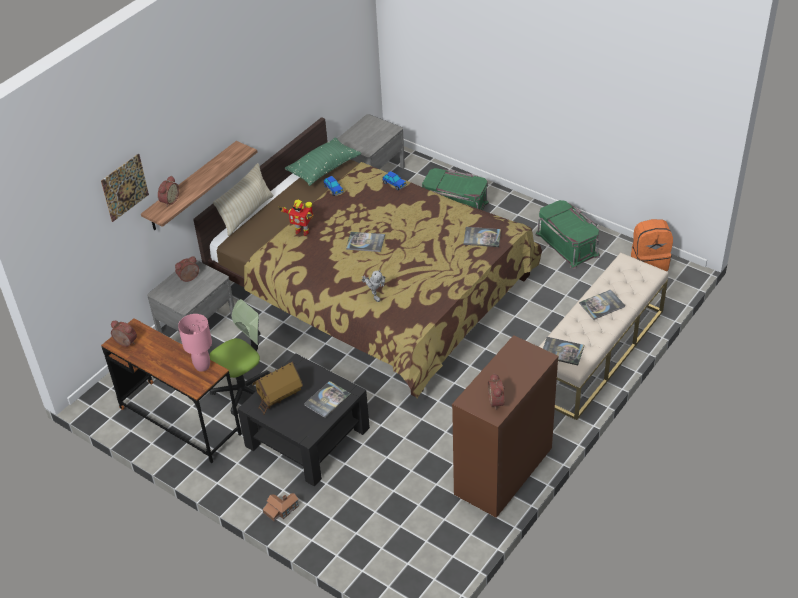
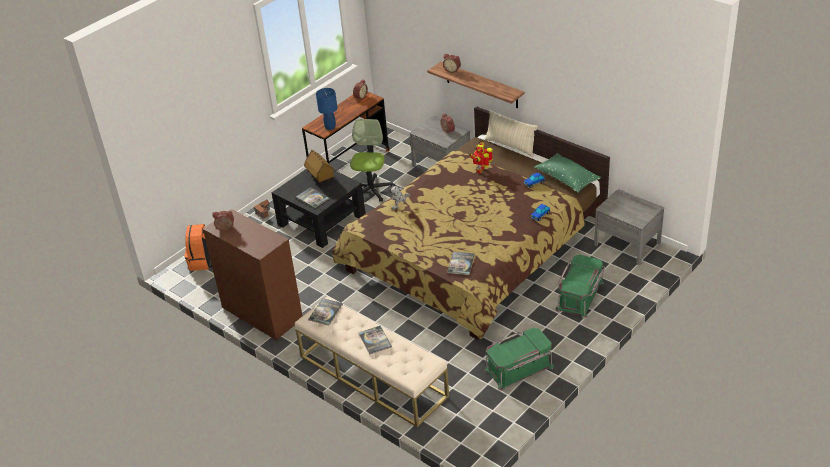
camera: 95 degrees right, 5 degrees down
picture [101,153,149,222] -> none
pink table lamp [178,314,212,372] -> blue table lamp [316,88,337,130]
office chair [209,299,270,416] -> office chair turned 135 degrees counterclockwise [351,119,396,202]
book [346,232,385,252] -> none
orange backpack [631,219,673,271] -> orange backpack moved to [185,224,212,271]

